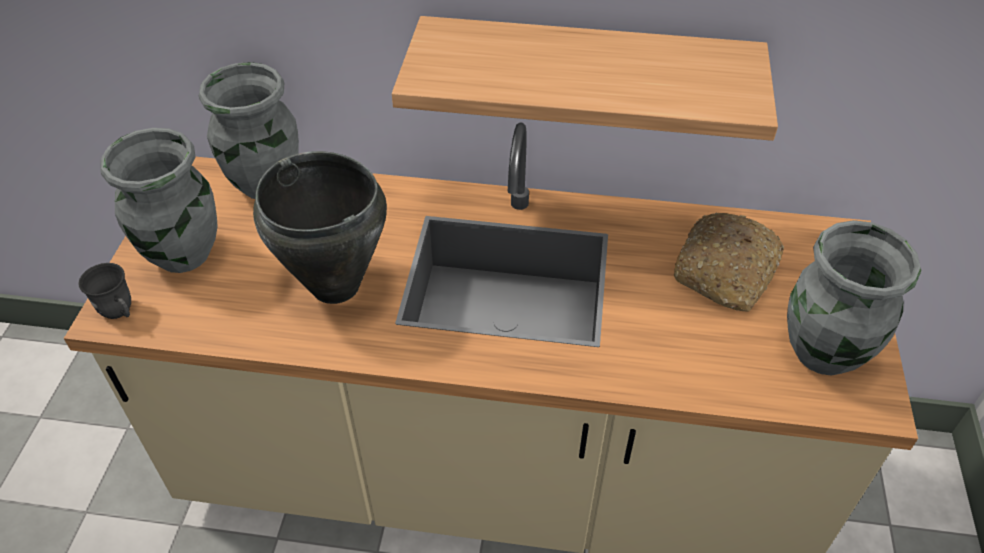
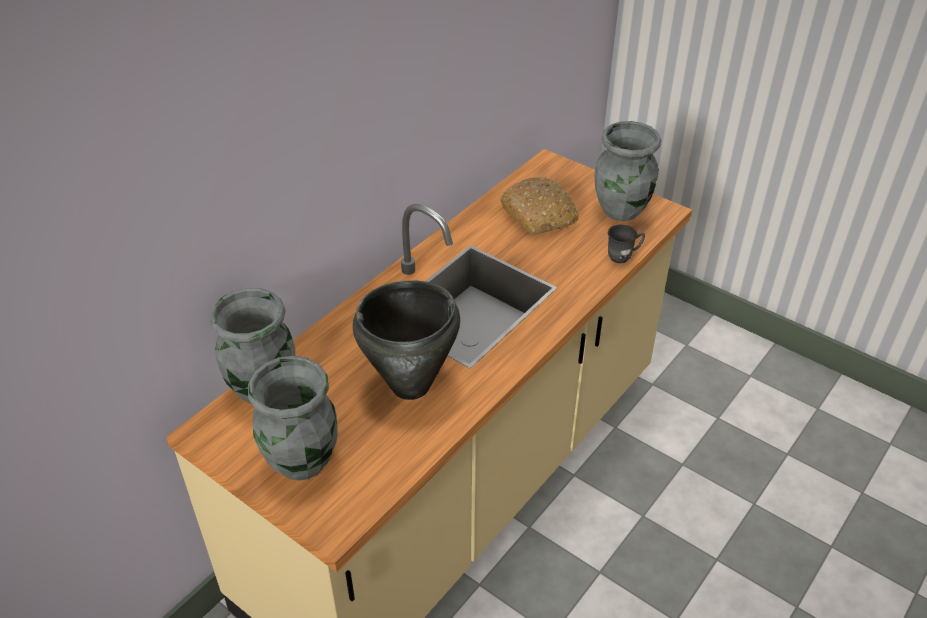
camera: 60 degrees left, 5 degrees down
grey mug [78,263,131,319] -> grey mug moved to [608,224,645,263]
shelf [392,16,778,141] -> none

